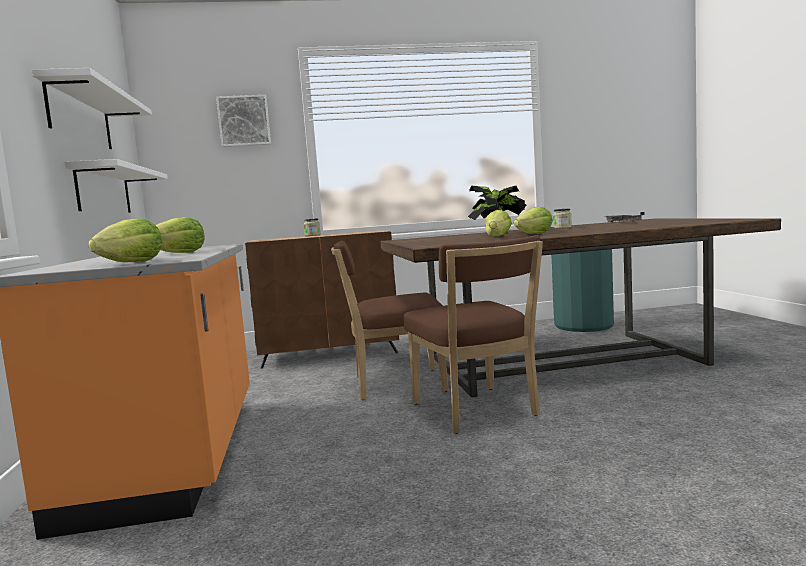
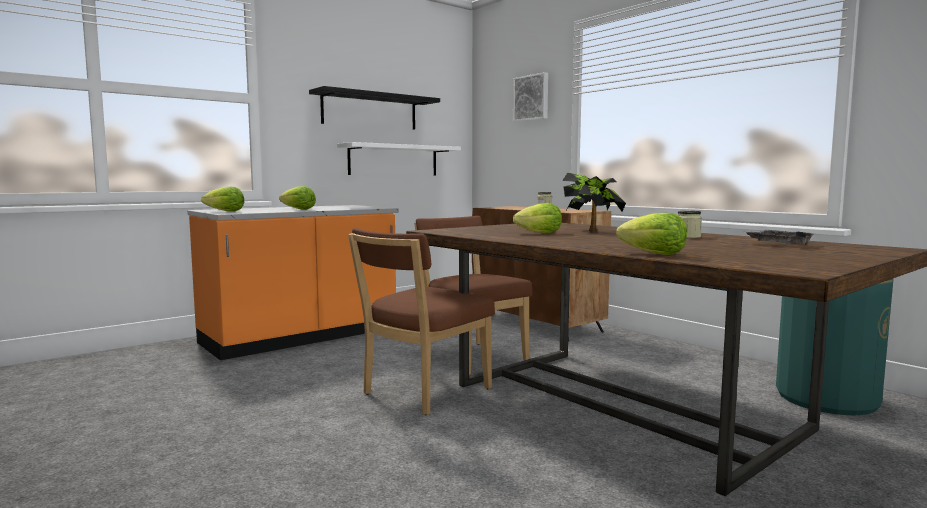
camera: 60 degrees right, 0 degrees up
white shelf [32,68,152,149] -> black shelf [309,86,440,130]
lettuce [514,207,553,234] -> lettuce moved to [616,213,687,255]

